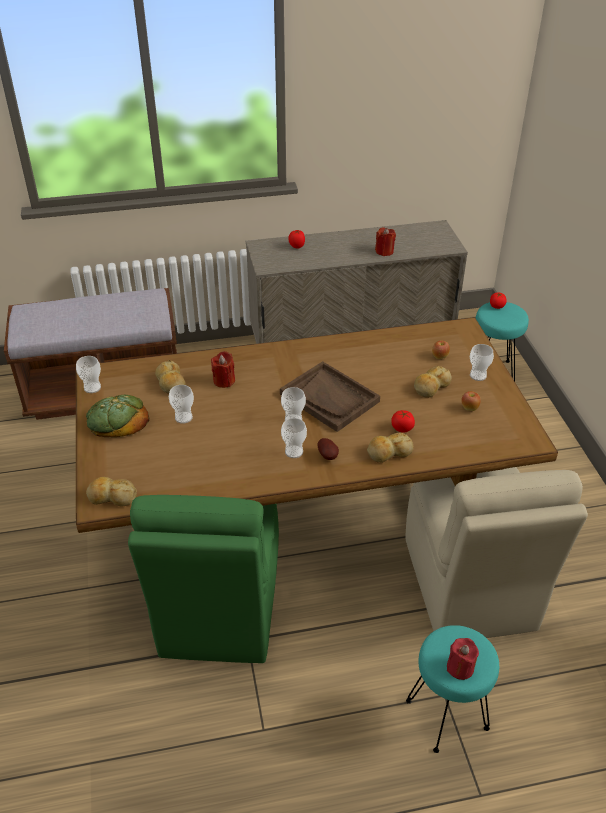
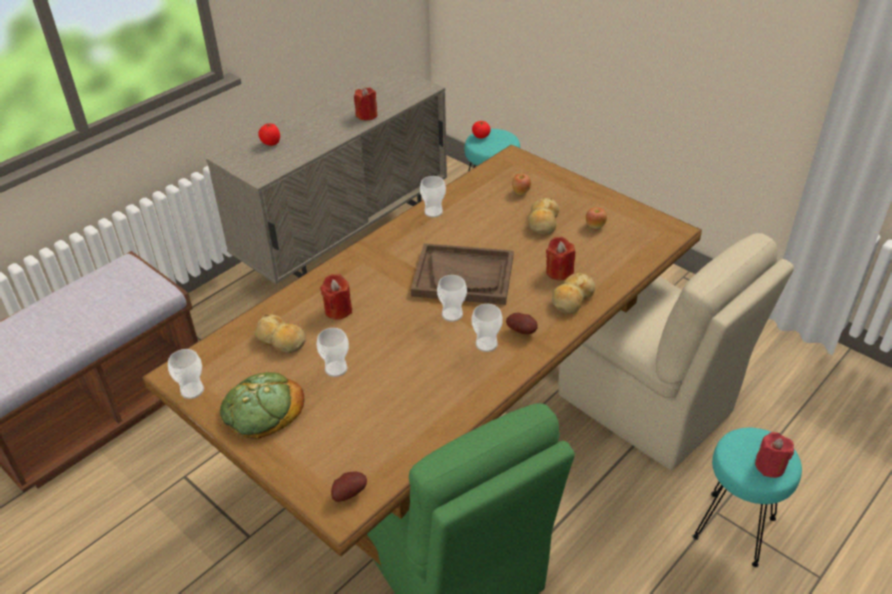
camera: 35 degrees left, 0 degrees up
bread [86,477,137,506] -> potato [331,471,367,502]
tomato [391,410,415,432] -> red candle [546,236,575,281]
cup [470,344,494,381] -> cup moved to [420,176,446,217]

